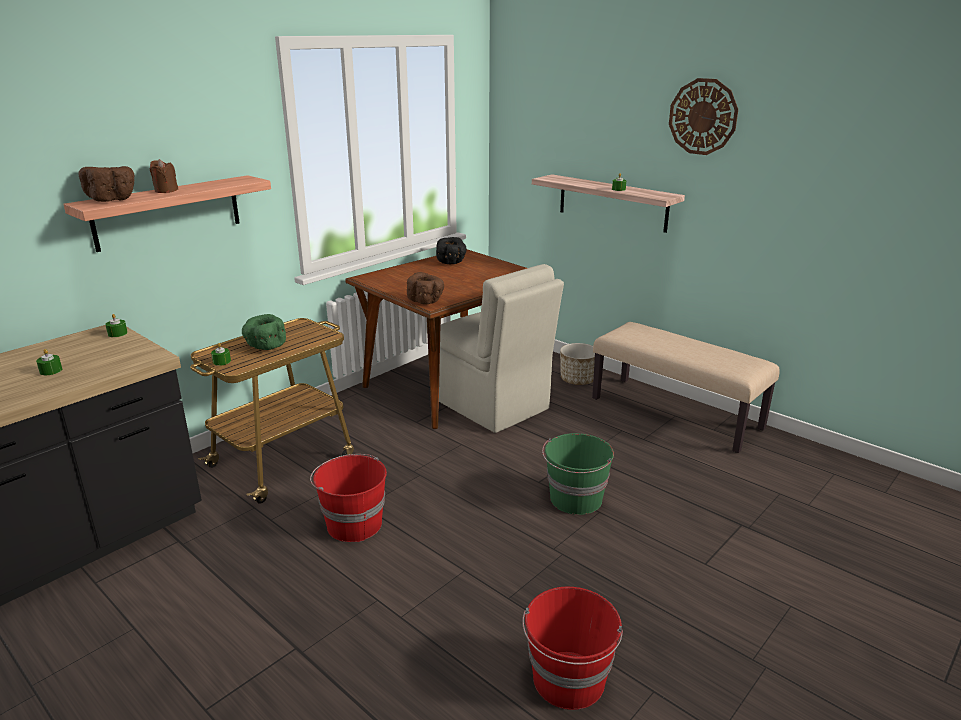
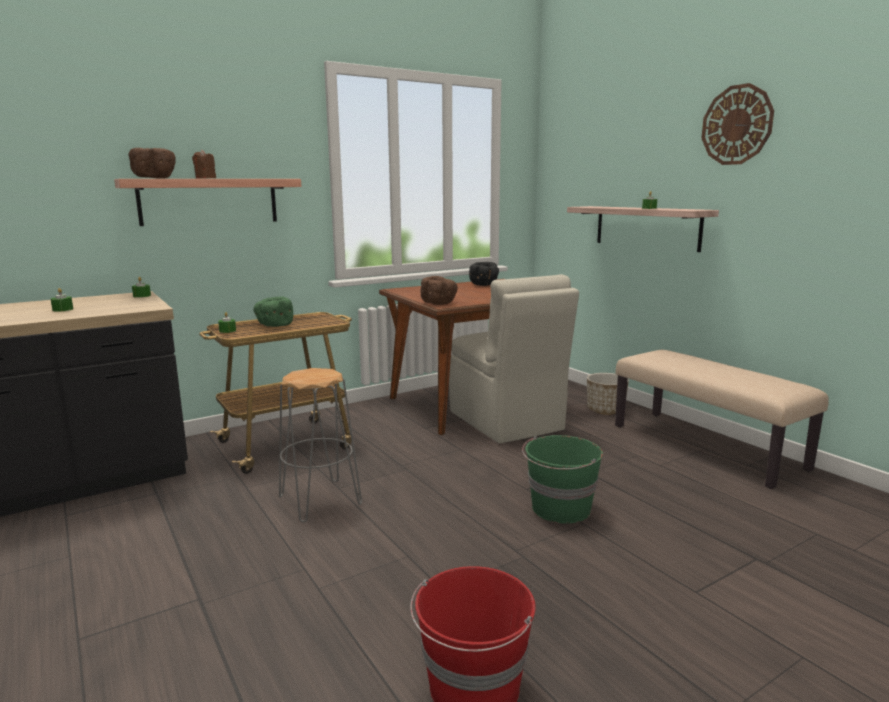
camera: 15 degrees right, 10 degrees down
red bucket [310,454,387,542] -> grey stool [279,368,362,522]

